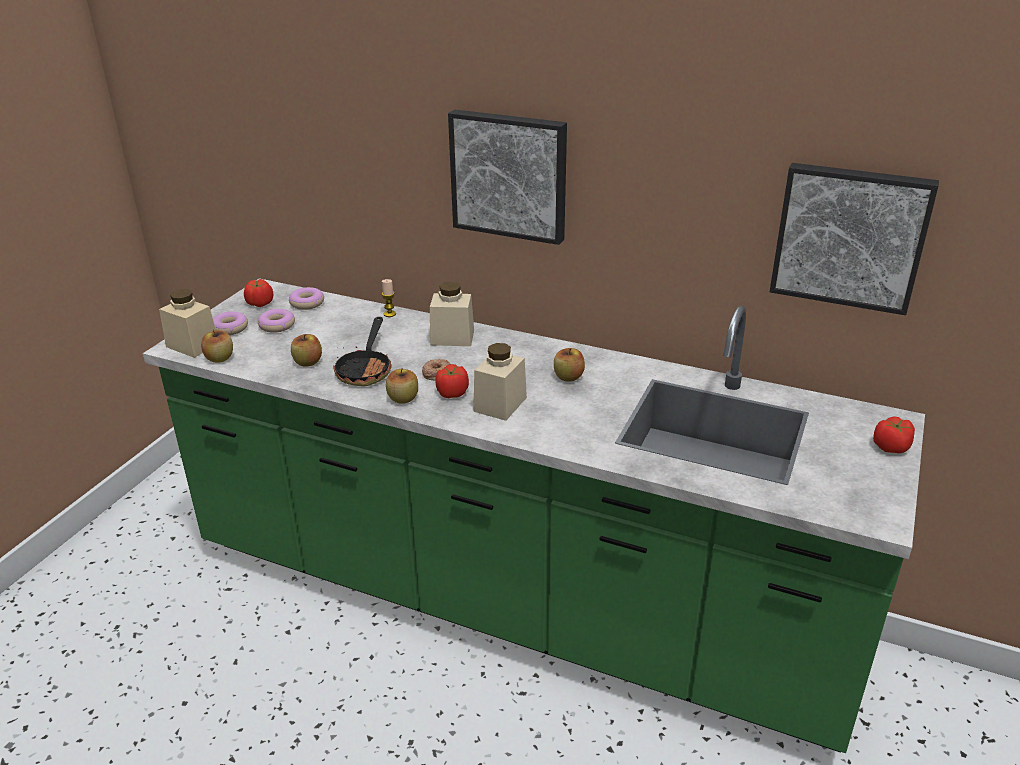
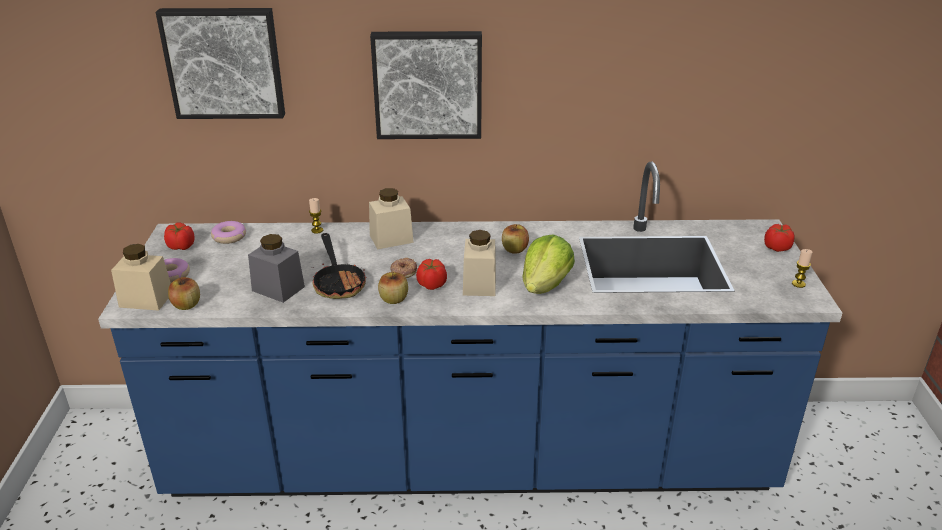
camera: 25 degrees left, 0 degrees up
green counter [143,278,925,753] -> blue counter [98,162,842,497]
donut [258,309,295,333] -> none
apple [291,334,322,367] -> grey jar [248,234,305,303]
picture [770,163,939,315] -> picture moved to [156,8,285,119]
none -> lettuce [522,234,575,294]
none -> candle [792,249,813,288]

